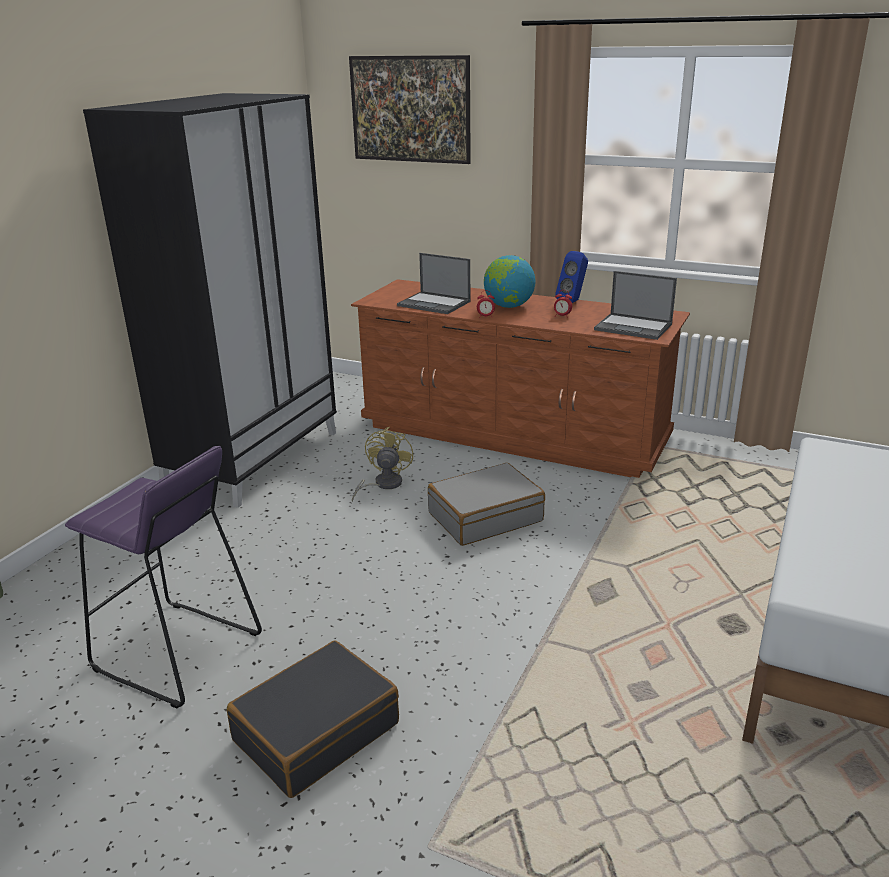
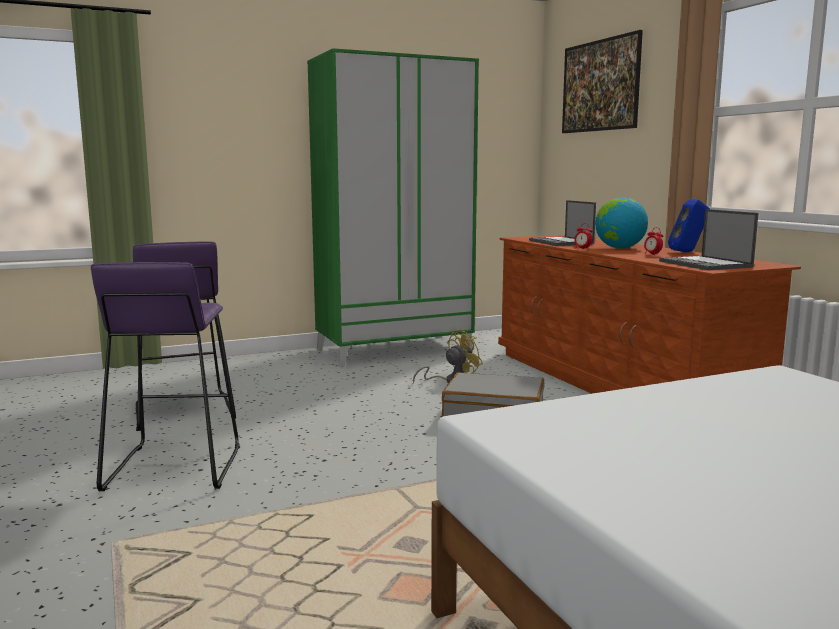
camera: 40 degrees right, 15 degrees down
black wardrobe [83,93,337,508] -> green wardrobe [307,48,479,367]
black suitcase [227,641,399,798] -> purple stool [91,262,240,491]

